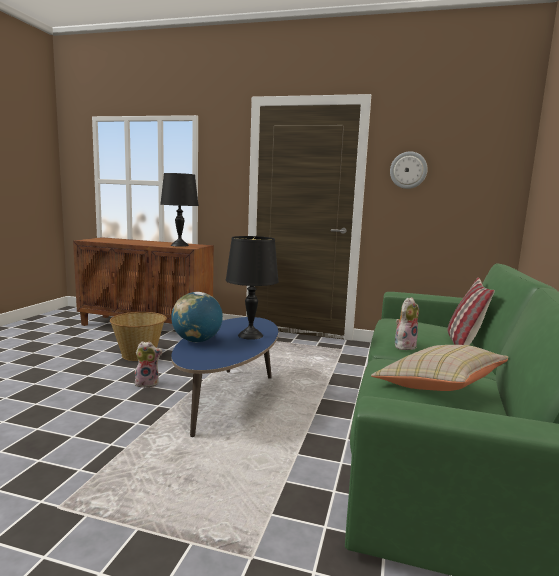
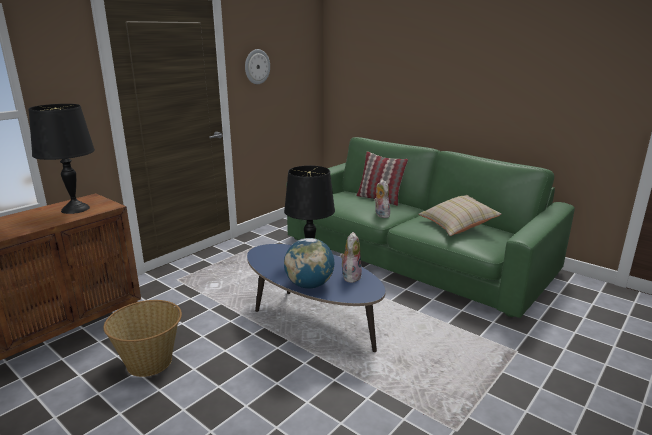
camera: 65 degrees left, 10 degrees up
plush toy [135,341,162,388] -> plush toy moved to [340,232,362,283]

